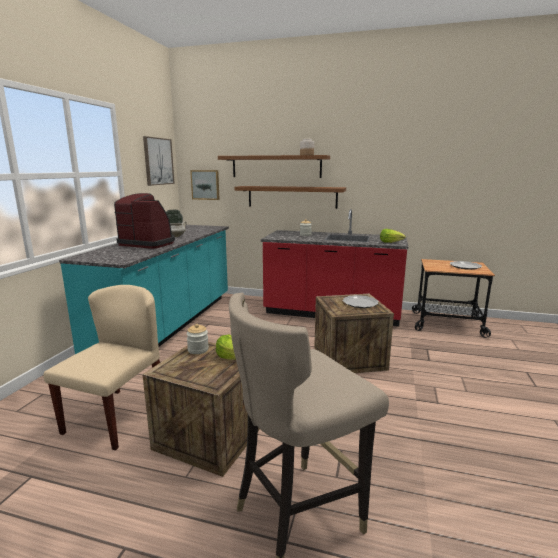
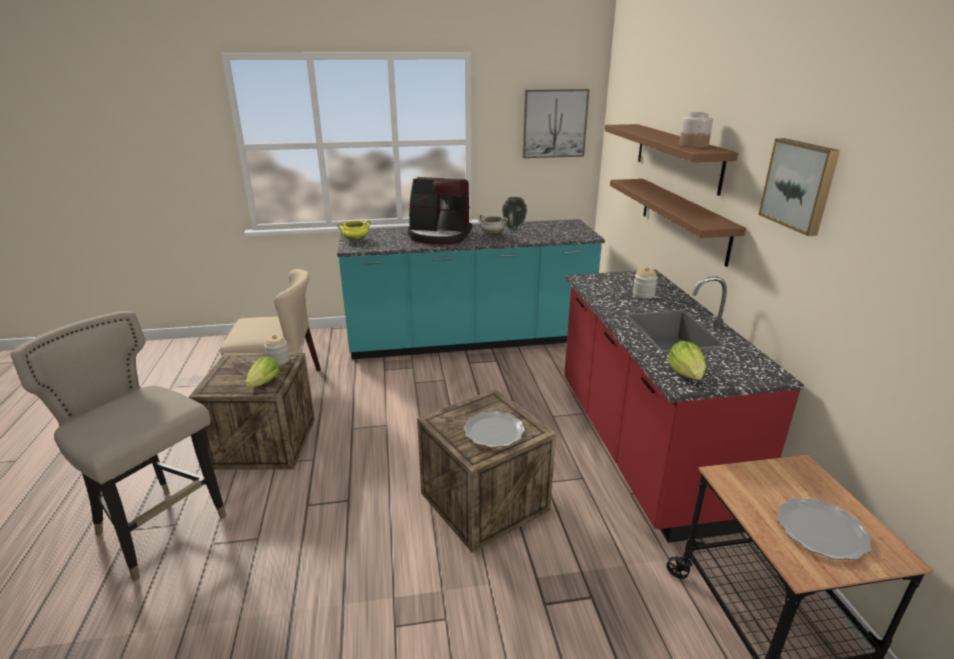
camera: 65 degrees right, 10 degrees up
coffee machine [114,193,175,249] -> coffee machine turned 105 degrees clockwise [408,177,472,245]
picture [190,170,220,200] -> picture moved to [758,138,840,236]
none -> yellow cooking pot [337,220,371,242]

